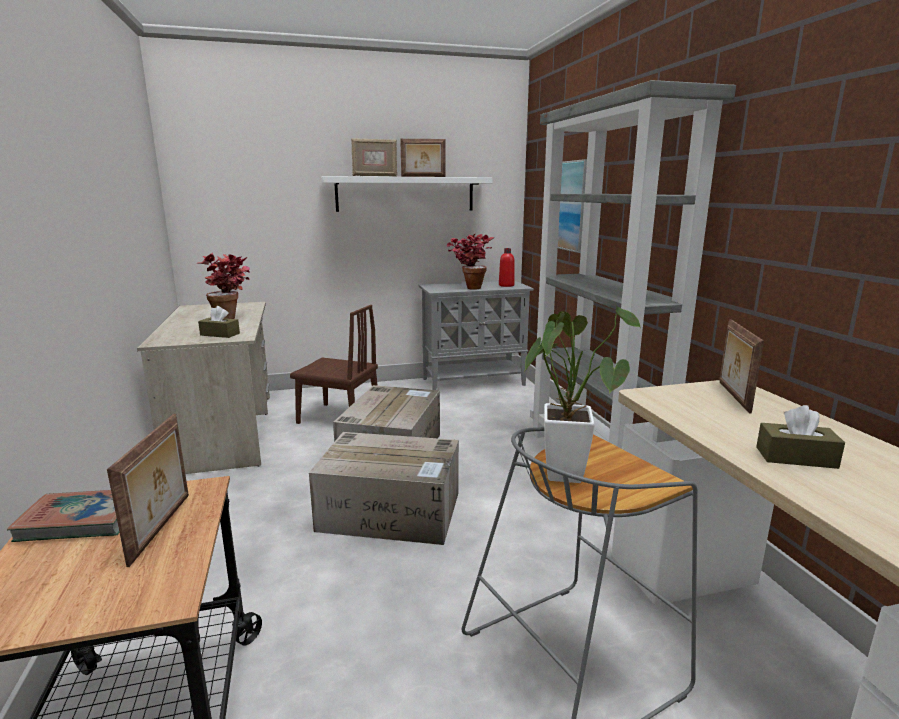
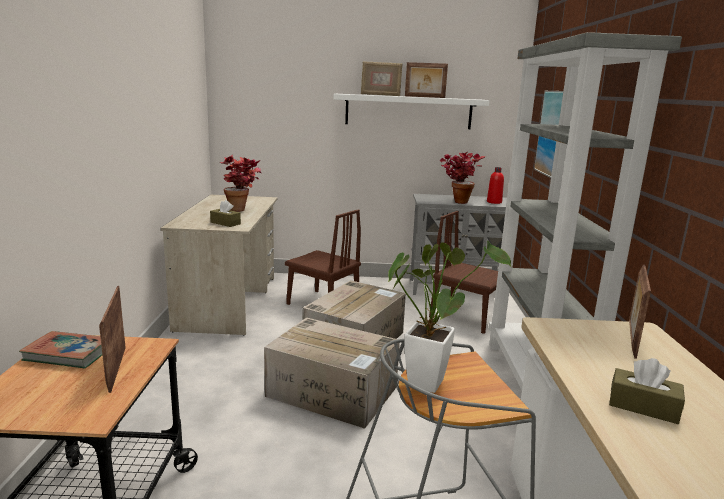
camera: 15 degrees right, 0 degrees up
picture frame [107,414,189,567] -> picture frame turned 150 degrees clockwise [99,286,126,393]
none -> brown chair [429,211,498,334]

